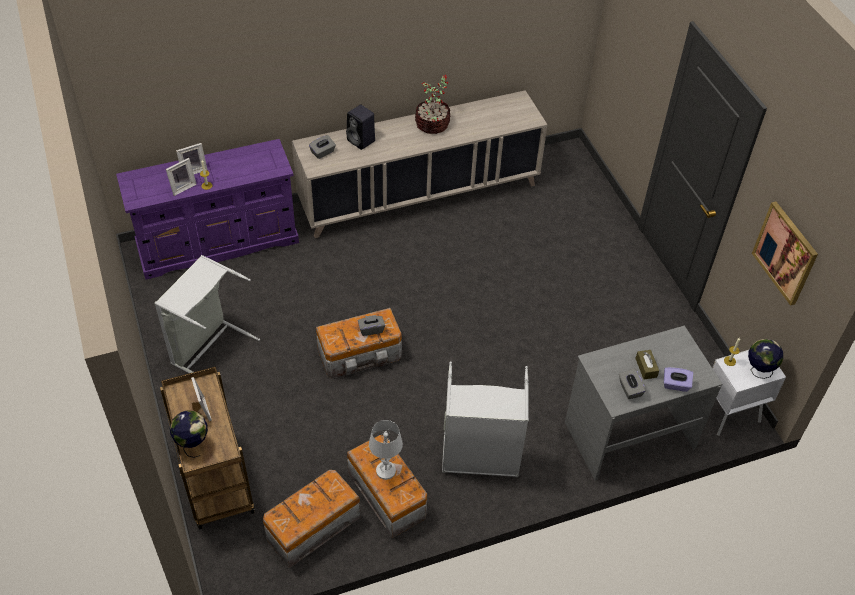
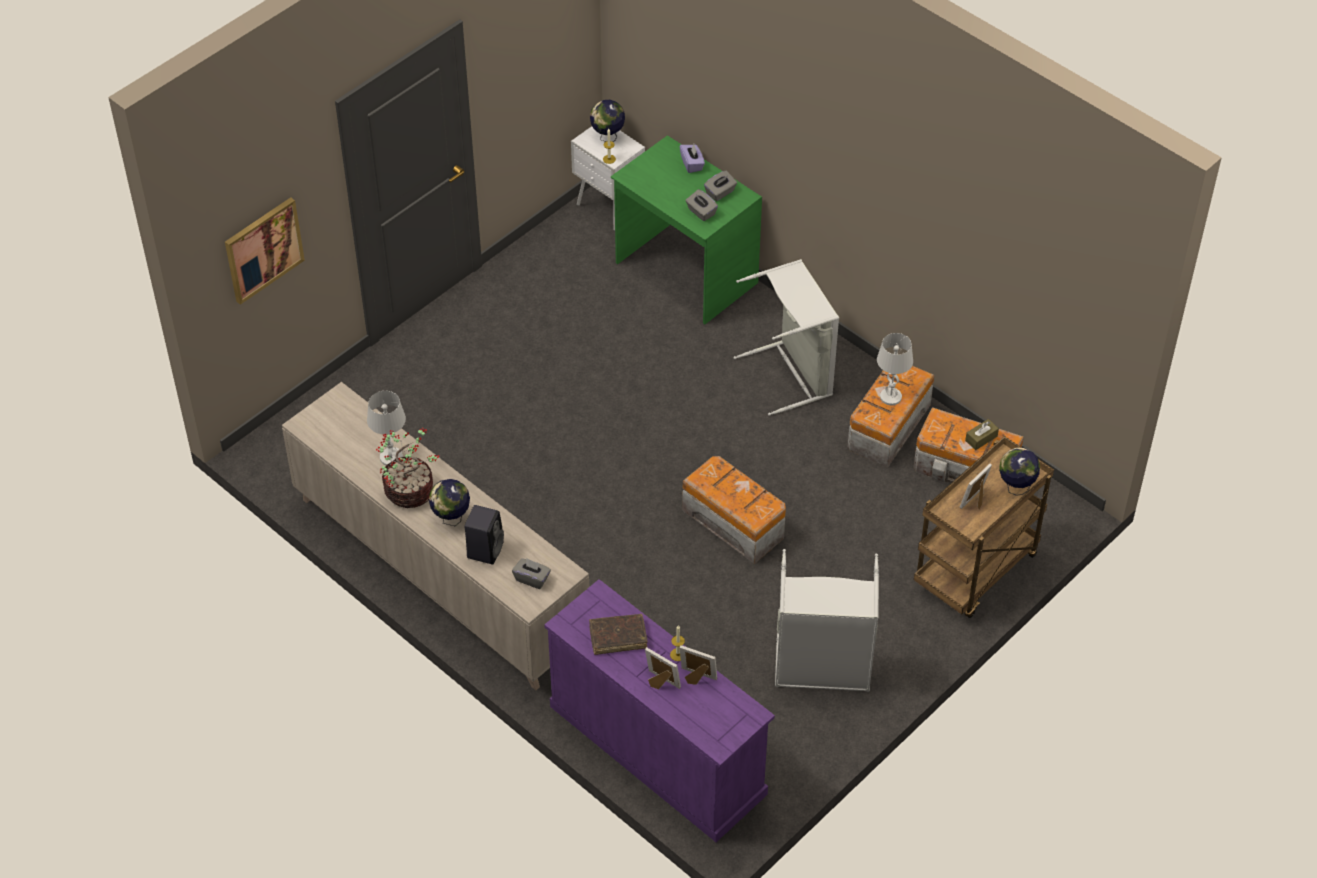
camera: 115 degrees left, 0 degrees up
grey tissue box [358,315,385,336] -> grey tissue box moved to [685,189,718,221]
grey desk [565,326,723,481] -> green desk [611,135,762,324]
brown tissue box [635,350,659,379] -> brown tissue box moved to [965,419,999,450]
picture [752,202,818,306] -> picture moved to [225,198,305,305]
none -> white table lamp [367,391,406,466]
none -> globe [429,479,470,526]
none -> brown book [589,614,648,655]

